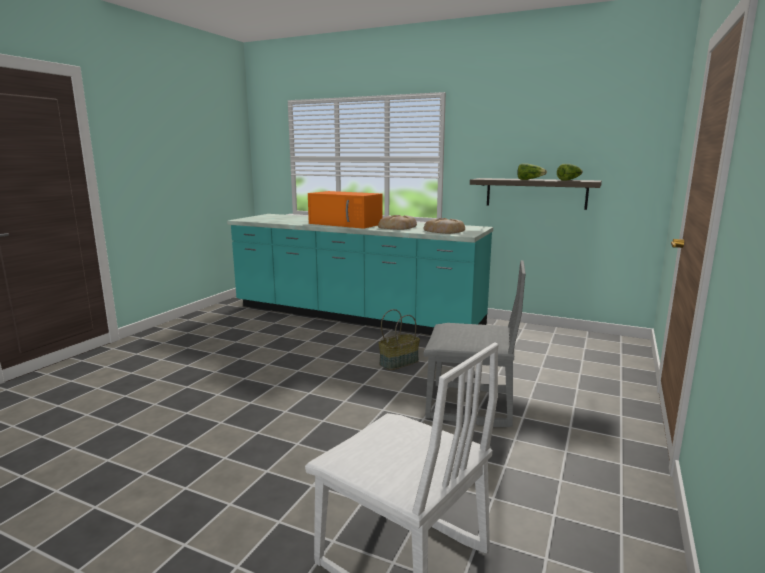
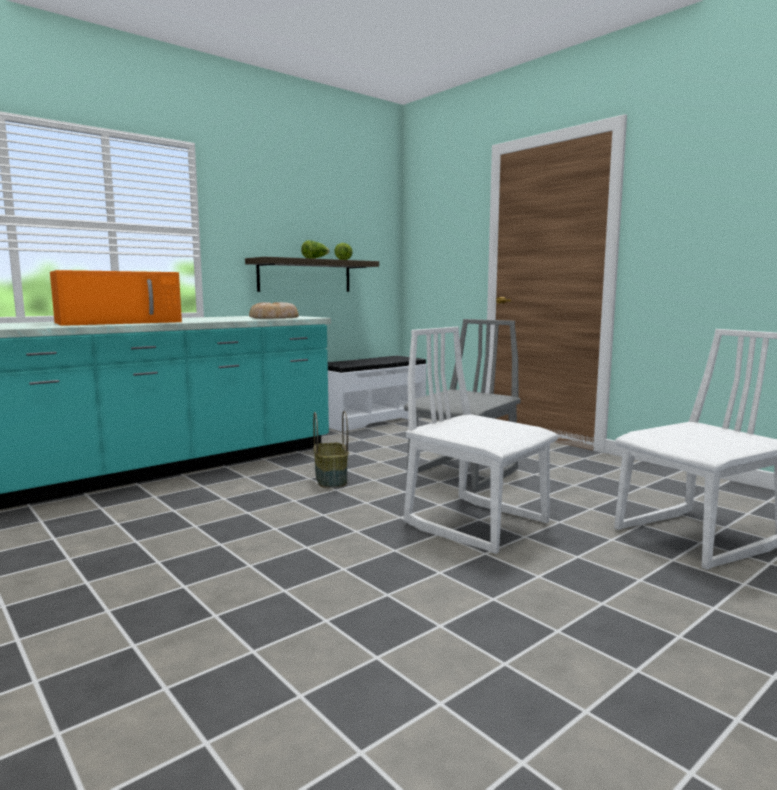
camera: 65 degrees left, 5 degrees down
bread [378,215,417,230] -> none
none -> white bench [328,356,427,432]
none -> white chair [404,327,558,554]

